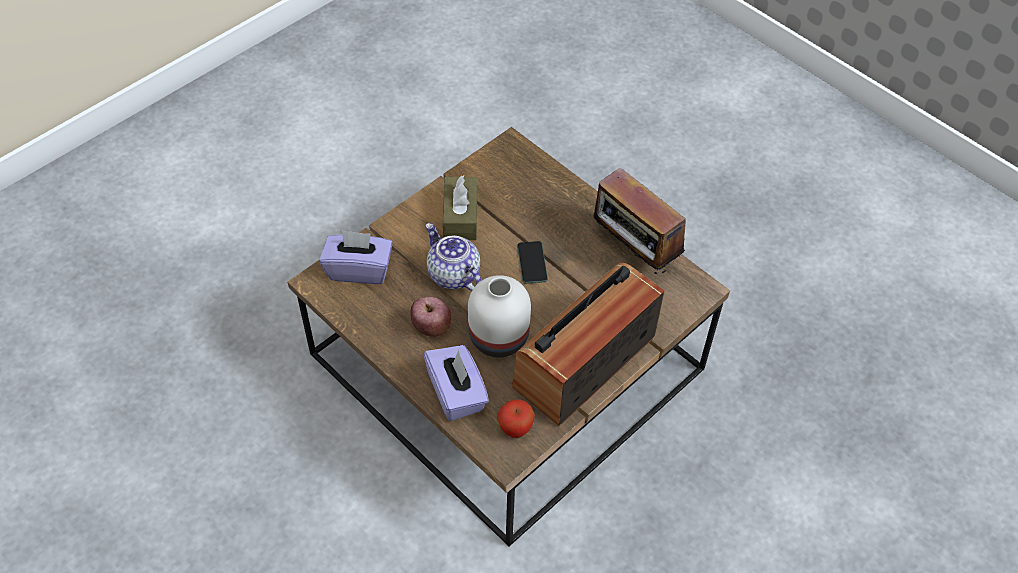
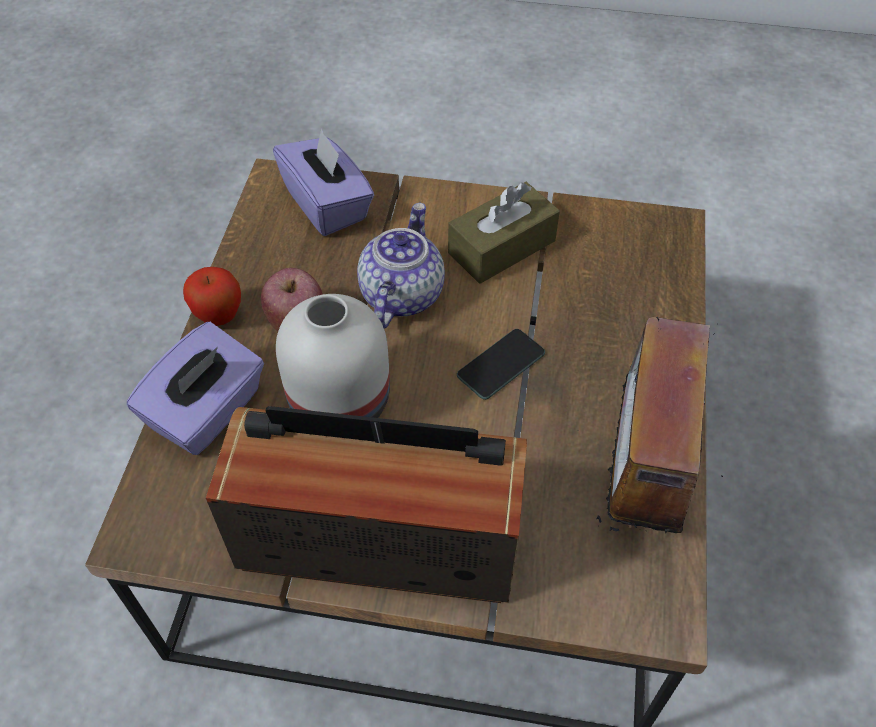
camera: 55 degrees right, 0 degrees up
apple [497,399,535,438] -> apple moved to [183,267,241,326]

